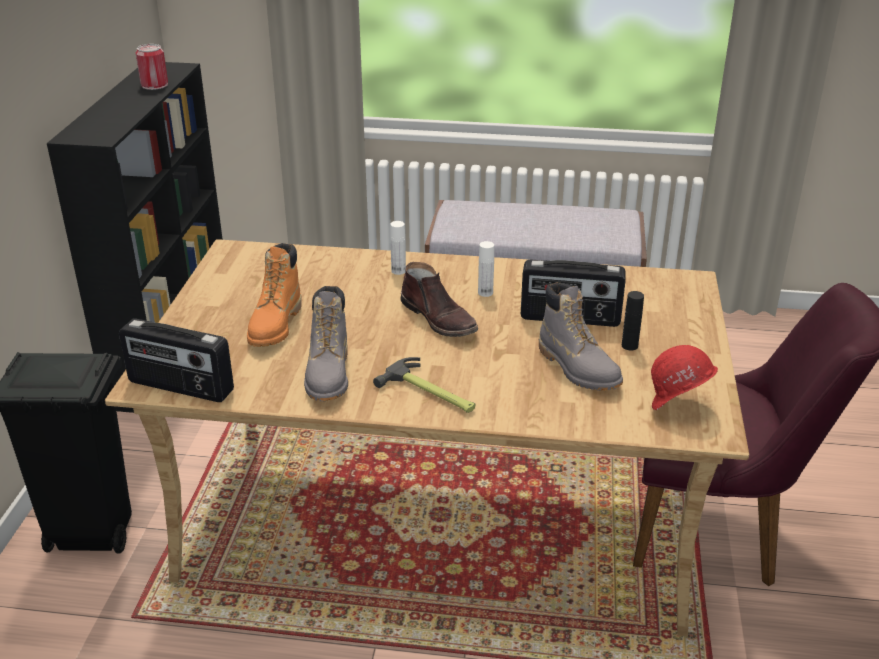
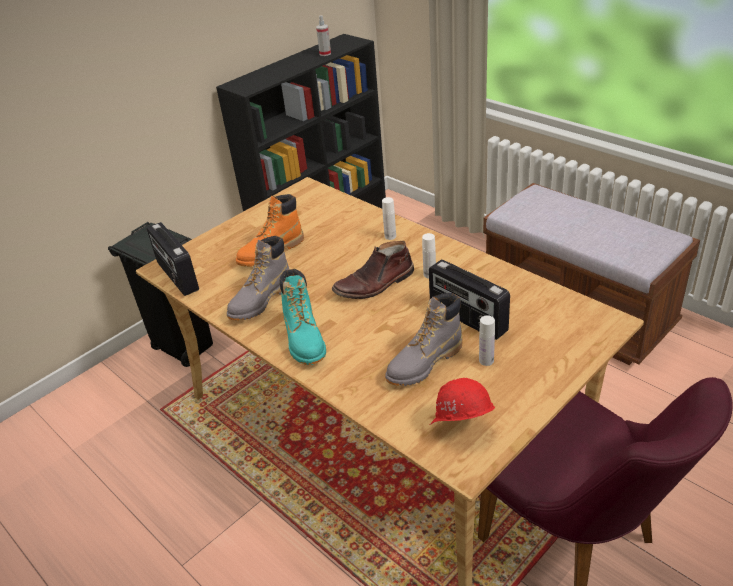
camera: 40 degrees right, 5 degrees up
can [136,44,168,90] -> spray bottle [316,15,331,56]
hammer [373,357,476,413] -> turquoise boot [280,269,326,365]
brown boot [401,262,478,337] -> brown boot turned 60 degrees clockwise [332,241,414,299]
grey boot [539,282,623,391] -> grey boot turned 45 degrees clockwise [385,293,463,386]
black bottle [622,291,644,351] -> white bottle [479,315,495,366]

